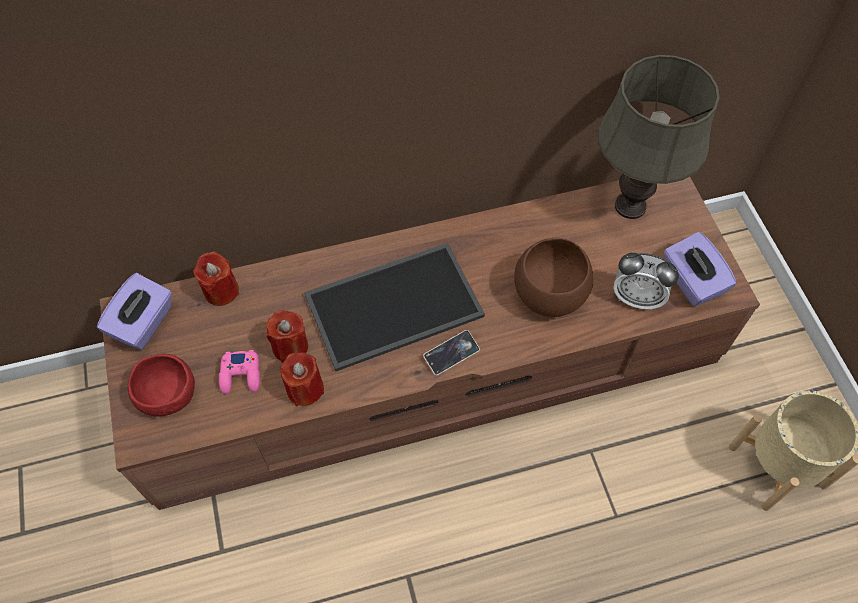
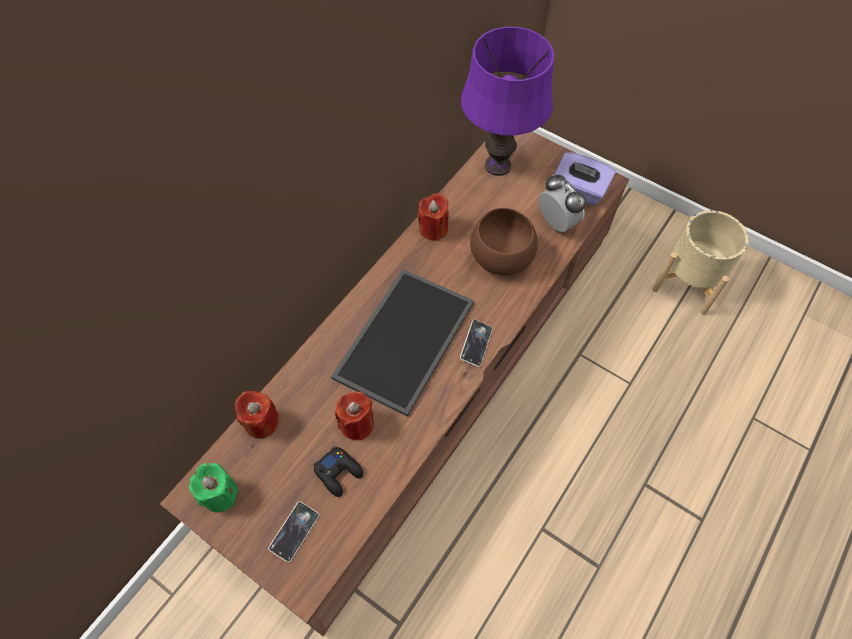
camera: 40 degrees left, 0 degrees up
purple tissue box [97,273,172,350] -> green candle [189,463,238,513]
red bowl [128,354,195,416] -> phone [268,502,319,562]
pink game controller [219,350,260,394] -> black game controller [314,447,363,497]
red candle [280,352,324,406] -> red candle moved to [418,193,449,241]
grey table lamp [598,55,720,219] -> purple table lamp [461,27,555,176]
alarm clock [613,253,679,310] -> alarm clock turned 105 degrees counterclockwise [538,174,586,232]

